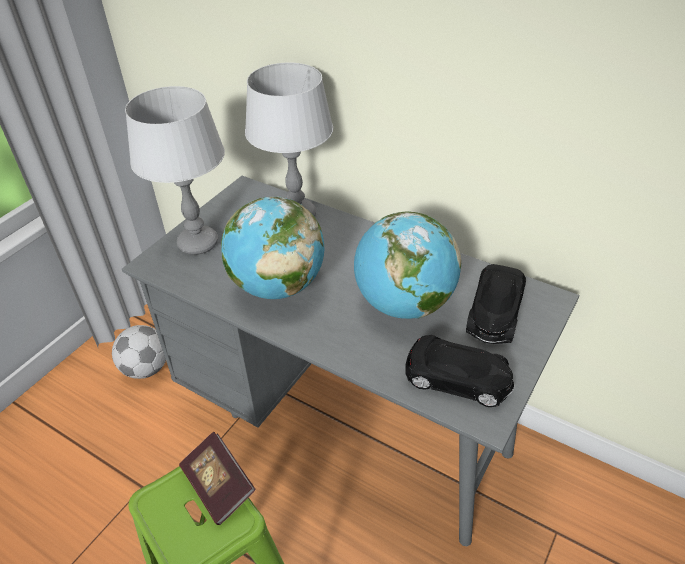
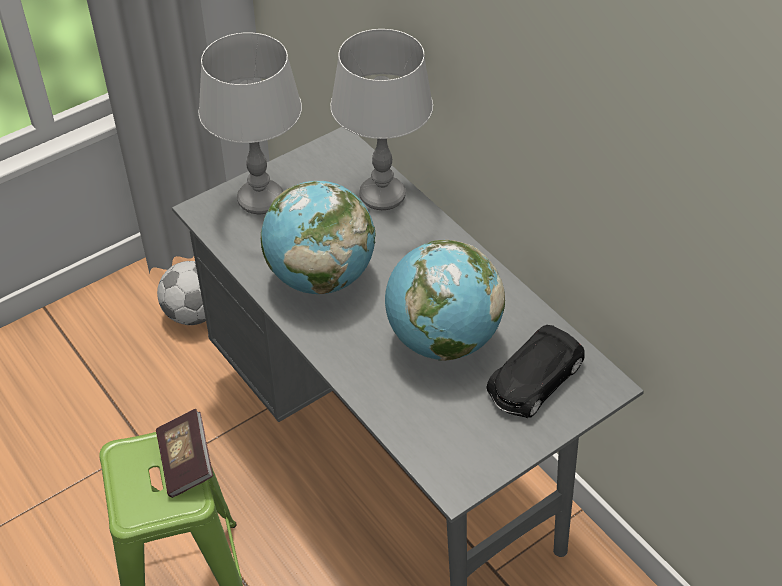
camera: 20 degrees right, 5 degrees up
black toy car [405,335,514,407] -> none

